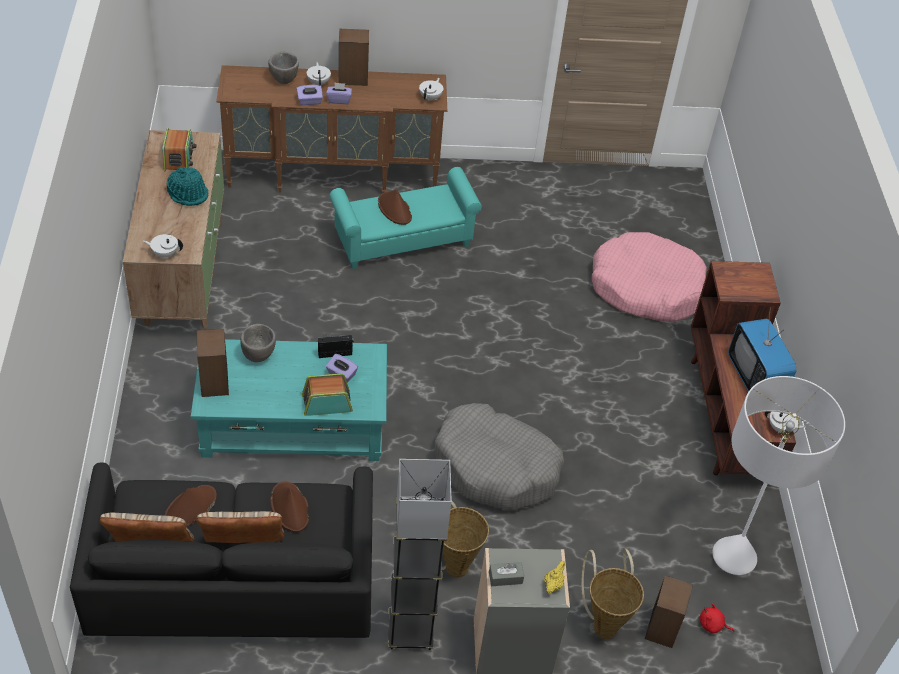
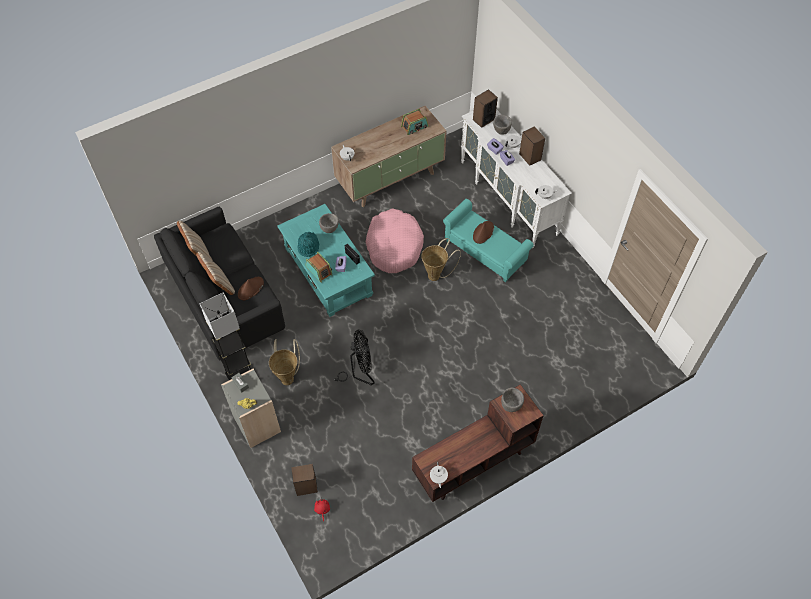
camera: 65 degrees right, 10 degrees up
brown hat [164,485,217,527] -> none
turquoise hat [166,167,209,206] -> turquoise hat moved to [297,232,319,257]
speaker [196,329,229,397] -> speaker moved to [473,89,498,128]
brown cabinet [216,65,447,193] -> white cabinet [461,109,572,248]
grey dog bed [435,403,564,511] -> black fan [335,330,375,386]
basket [581,548,644,639] -> basket moved to [422,238,461,281]
pink dog bed [592,232,707,322] -> pink dog bed moved to [365,208,424,273]
white floor lamp [712,376,845,575] -> none
television [728,307,797,392] -> none
none -> grey bowl [501,388,524,412]

